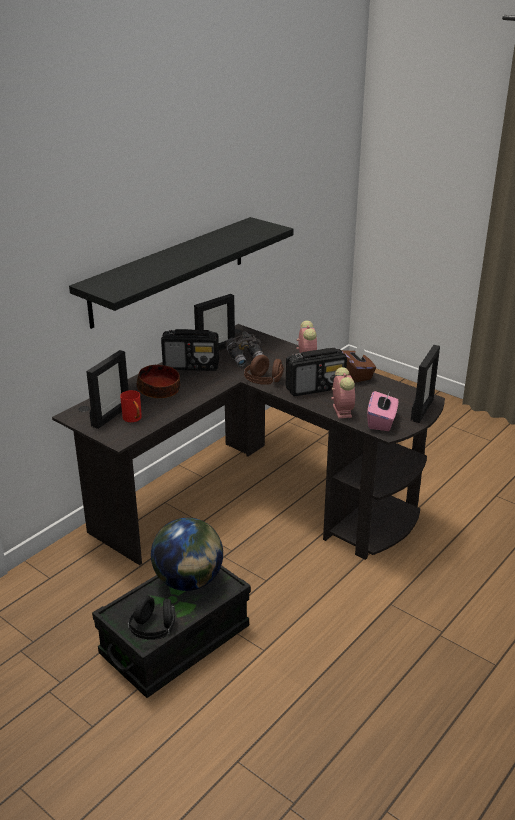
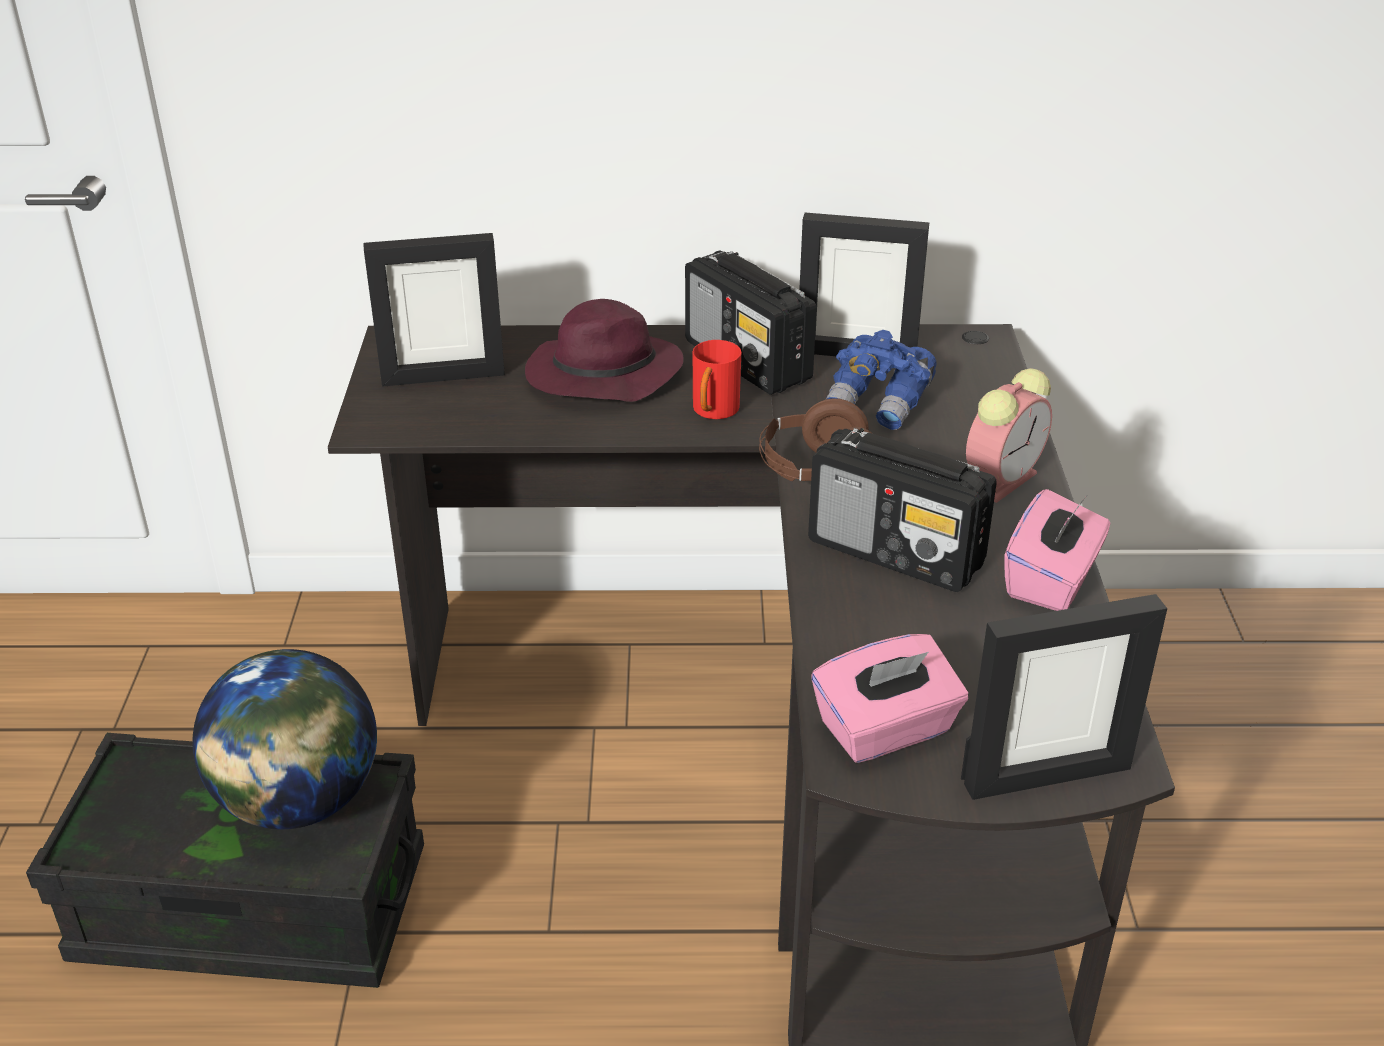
camera: 50 degrees right, 5 degrees up
black shelf [69,217,294,329] -> none
red mug [120,390,142,422] -> red mug moved to [693,340,741,419]
black headphones [128,596,175,640] -> none
bowl [137,365,180,398] -> purple hat [525,299,684,402]
grey binoculars [225,332,264,367] -> blue binoculars [826,330,937,430]
alarm clock [331,367,355,418] -> none
brown tissue box [341,344,376,383] -> pink tissue box [1004,489,1110,611]

